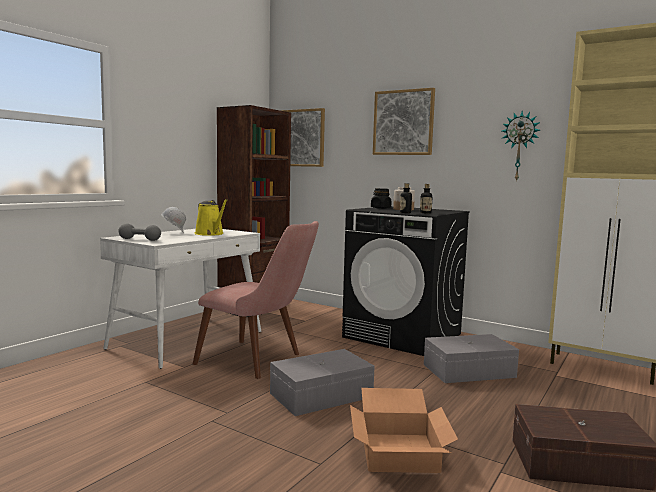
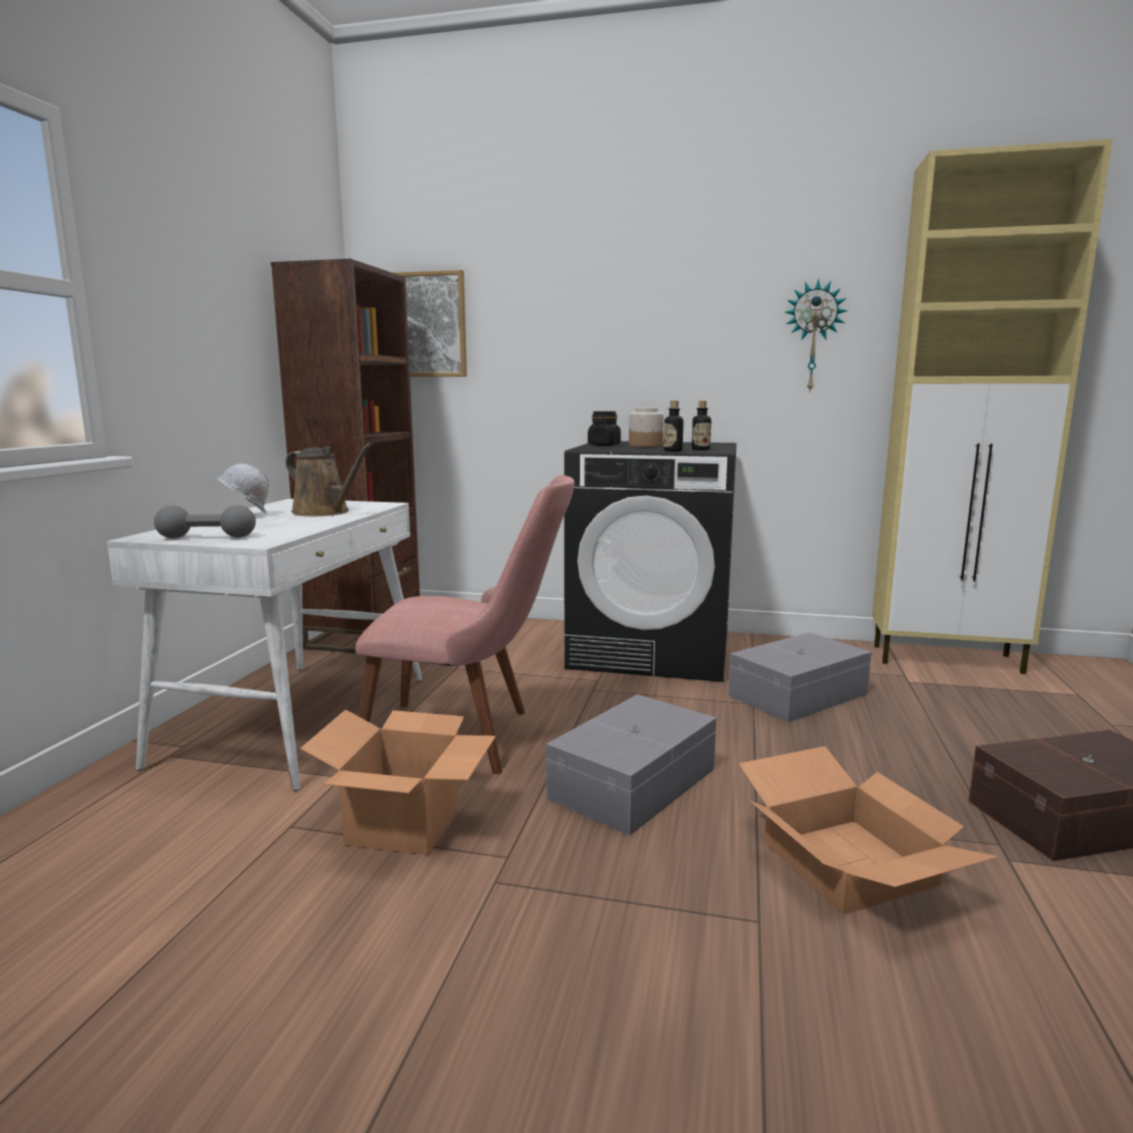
camera: 20 degrees left, 5 degrees up
yellow watering can [195,199,228,236] -> brown watering can [286,442,373,516]
picture [373,88,435,155] -> none
none -> cardboard box [300,709,496,855]

